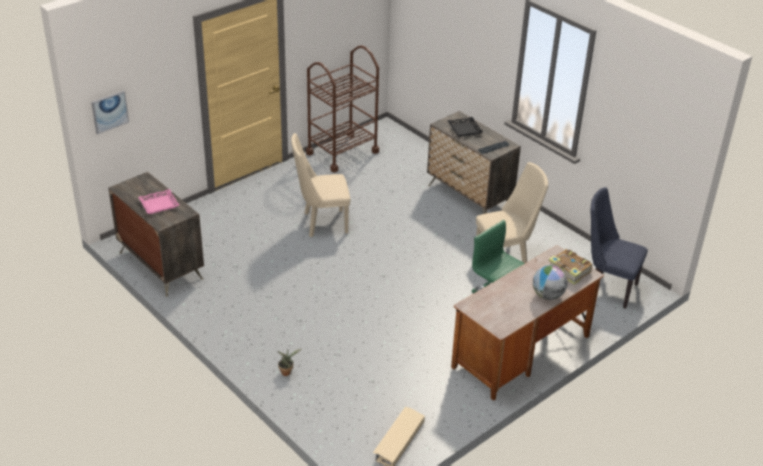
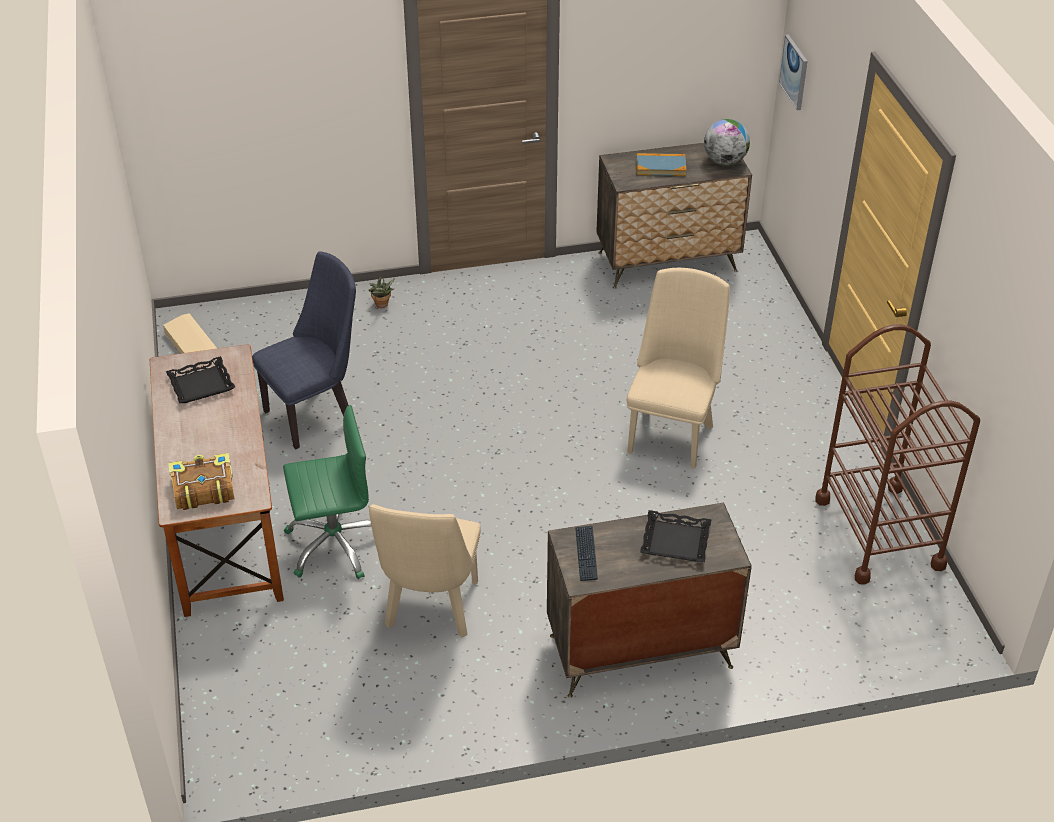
camera: 120 degrees right, 5 degrees up
pink tray [138,189,179,214] -> book [636,153,686,176]
globe [533,265,568,300] -> globe moved to [704,119,750,165]
blue chair [591,187,648,309] -> blue chair moved to [252,251,356,450]
none -> black tray [166,356,235,403]

